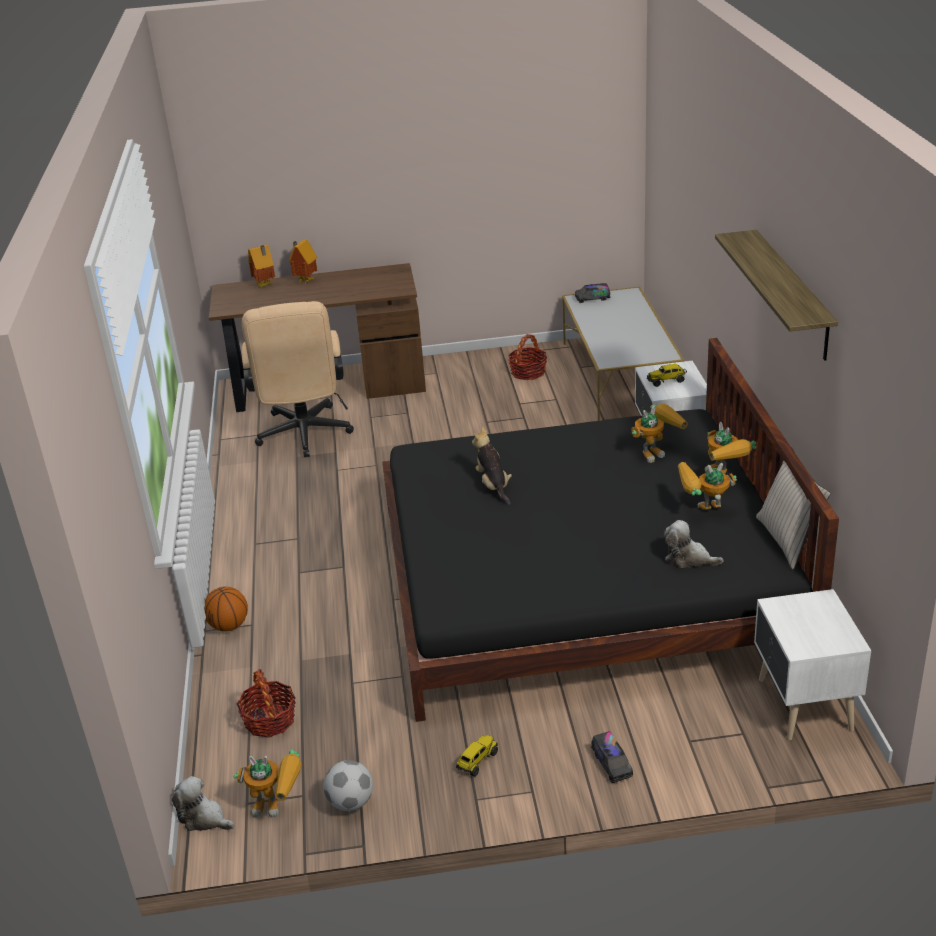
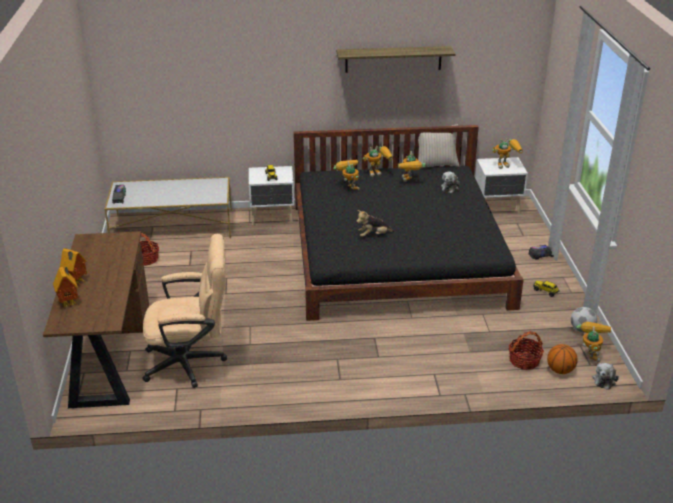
camera: 90 degrees left, 0 degrees up
basketball [204,586,248,631] -> basketball moved to [547,344,578,374]
none -> toy robot [492,138,523,169]

